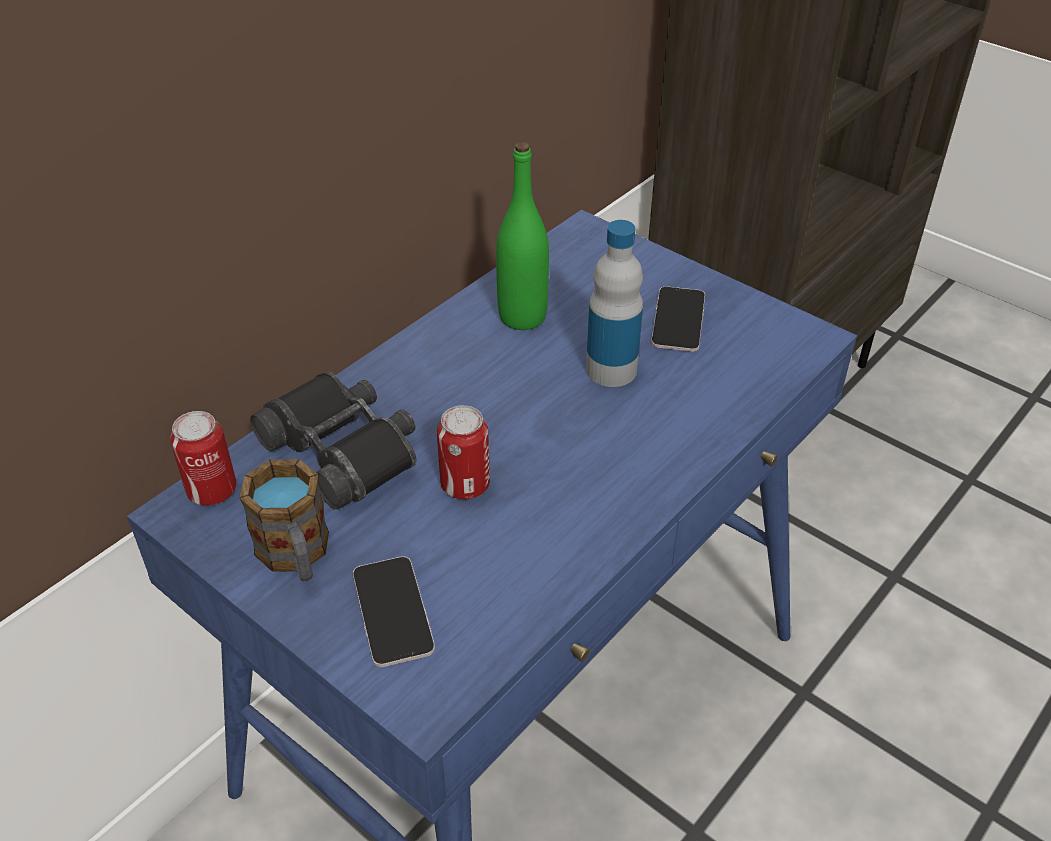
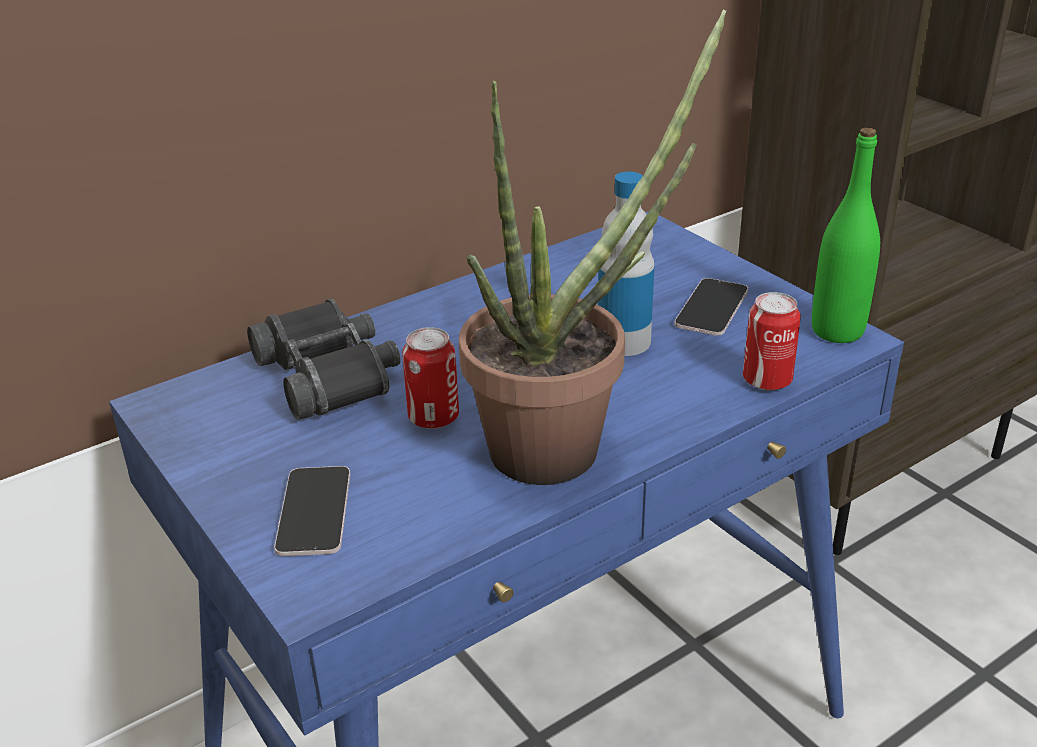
camera: 15 degrees right, 10 degrees down
can [170,411,236,505] -> can moved to [743,292,801,391]
mug [240,459,329,581] -> none
green bottle [496,142,549,330] -> green bottle moved to [812,128,880,343]
none -> potted plant [459,10,727,485]

